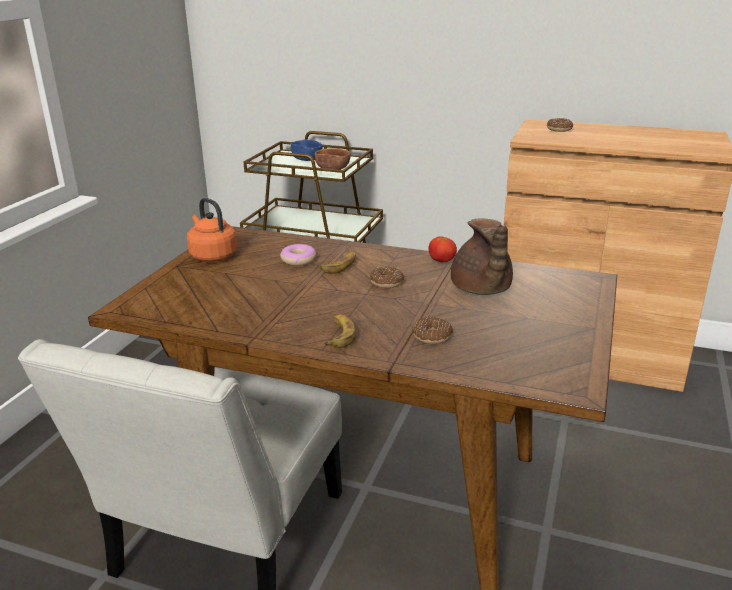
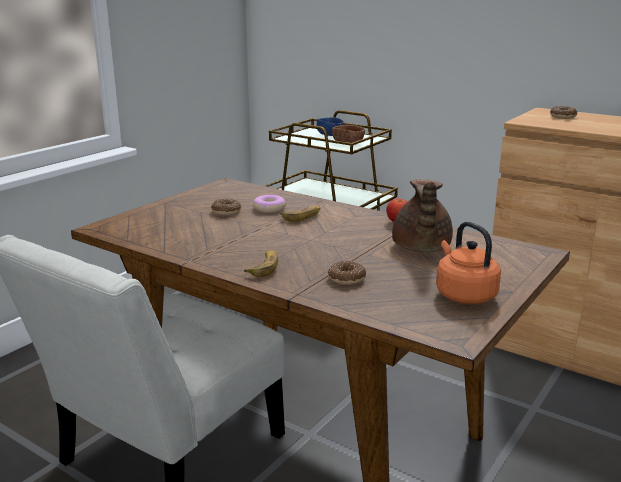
camera: 15 degrees right, 5 degrees down
orange kettle [187,198,237,262] -> orange kettle moved to [436,222,501,304]
donut [369,266,404,288] -> donut moved to [211,198,241,216]

